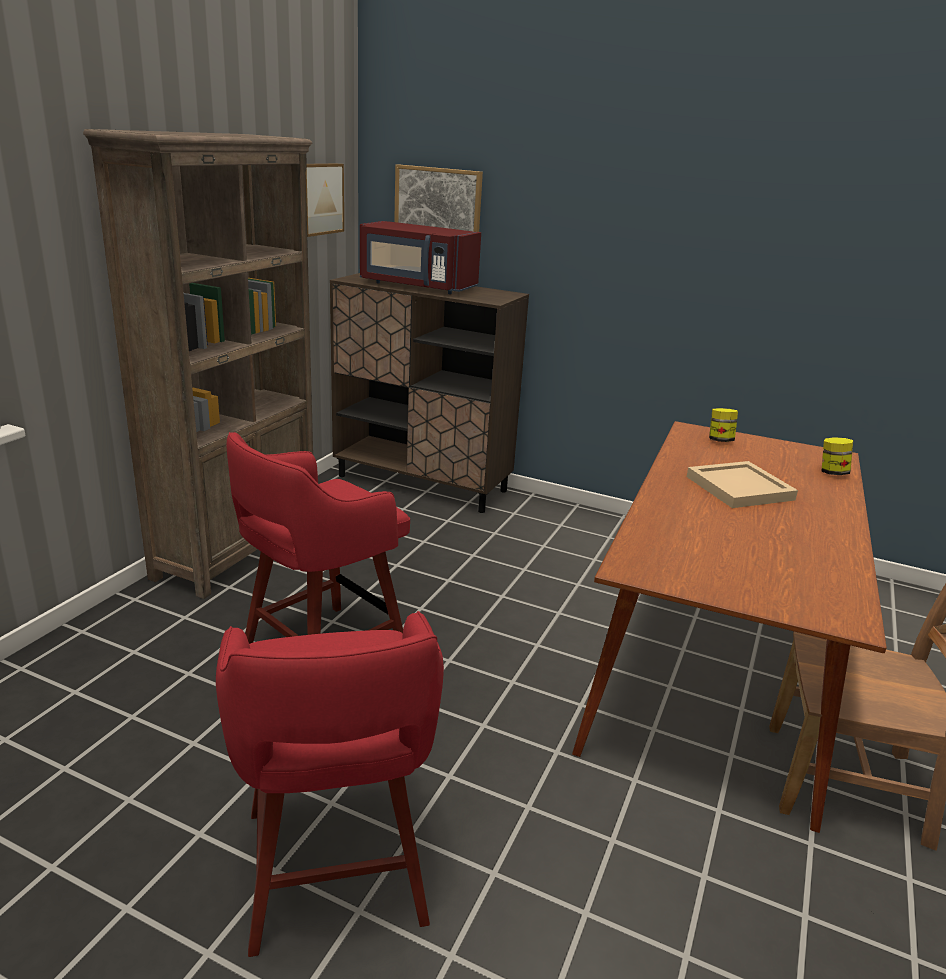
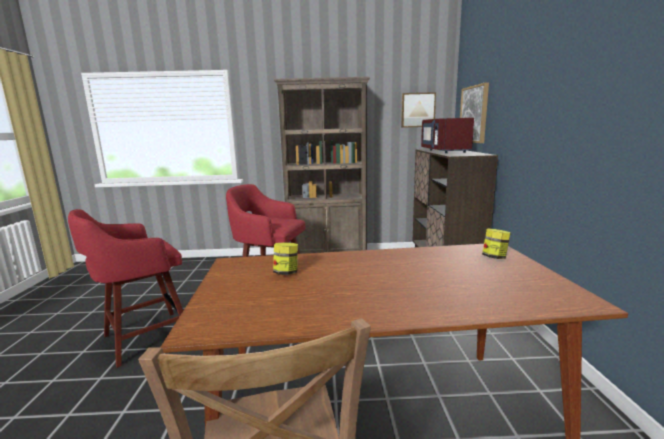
camera: 65 degrees right, 10 degrees down
beige tray [687,461,798,508] -> none
jar [821,437,853,475] -> jar moved to [273,242,298,275]

